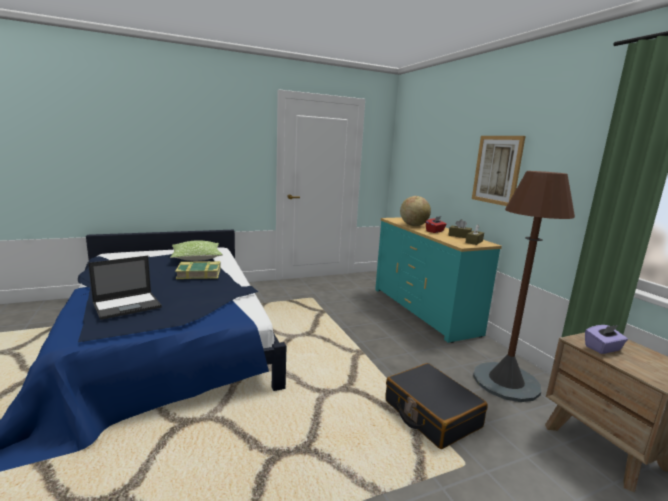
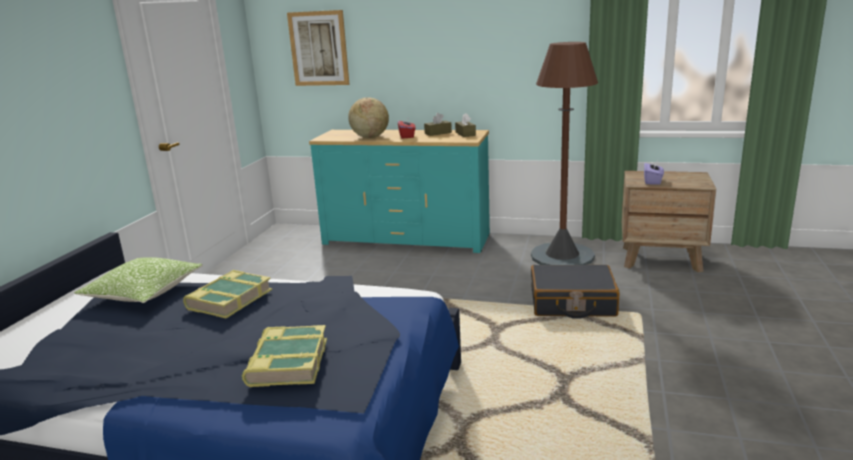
camera: 50 degrees left, 5 degrees up
laptop [88,256,162,320] -> book [242,325,327,387]
picture [472,136,526,206] -> picture moved to [287,10,350,86]

